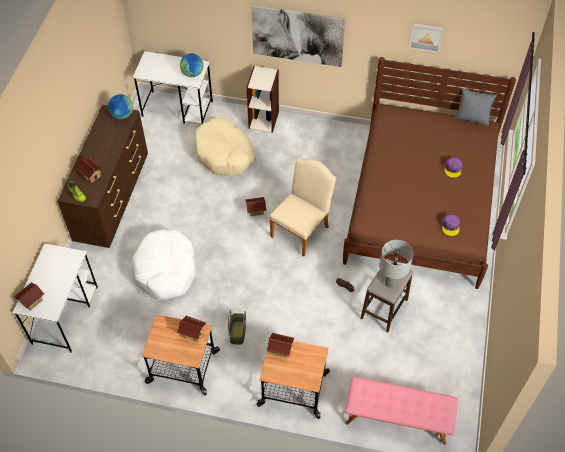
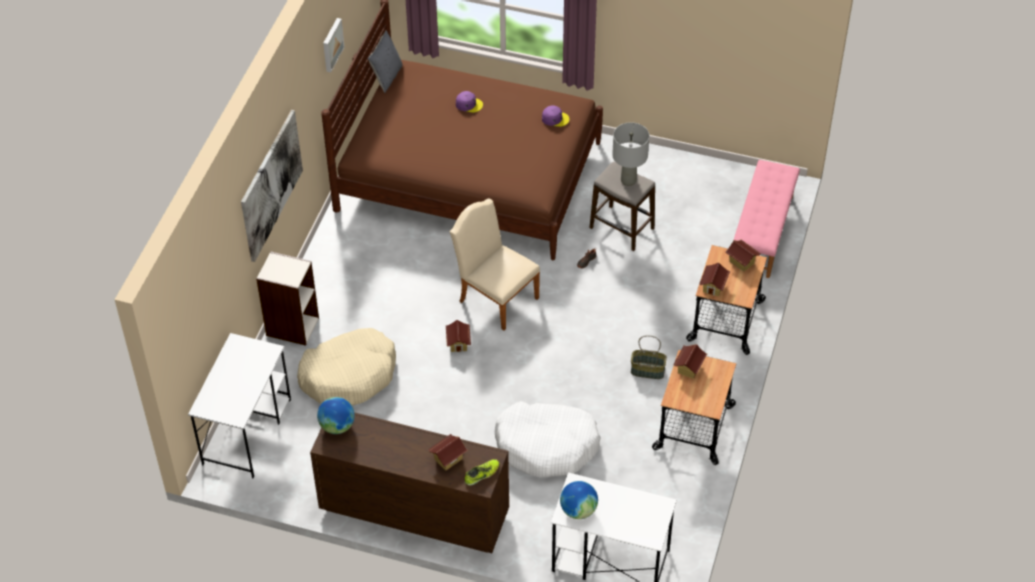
camera: 85 degrees left, 5 degrees down
toy house [14,282,45,310] -> toy house moved to [725,240,761,272]
globe [180,53,203,77] -> globe moved to [560,481,598,519]

